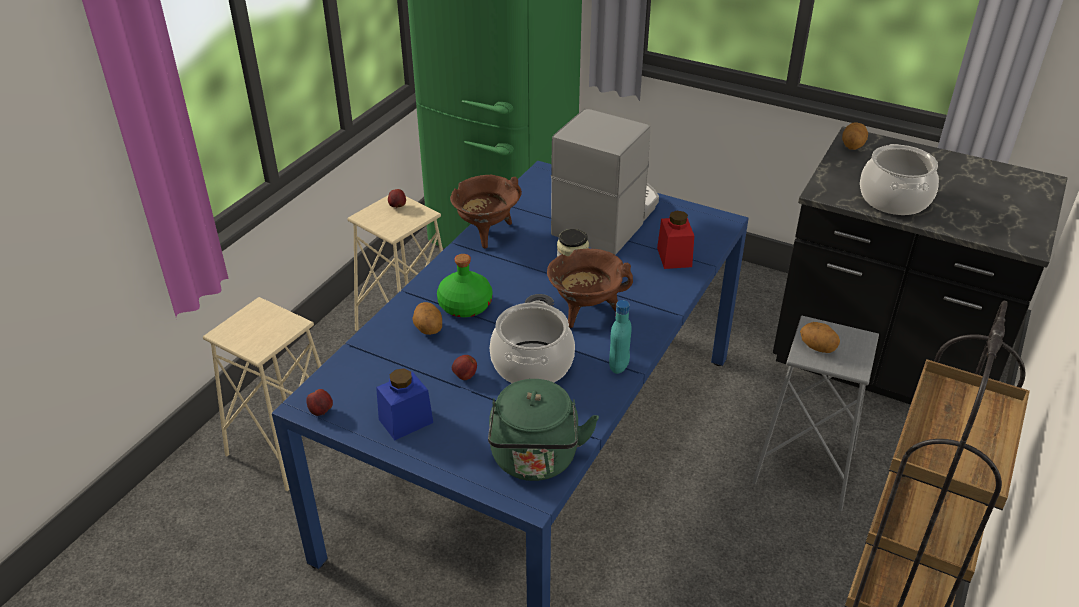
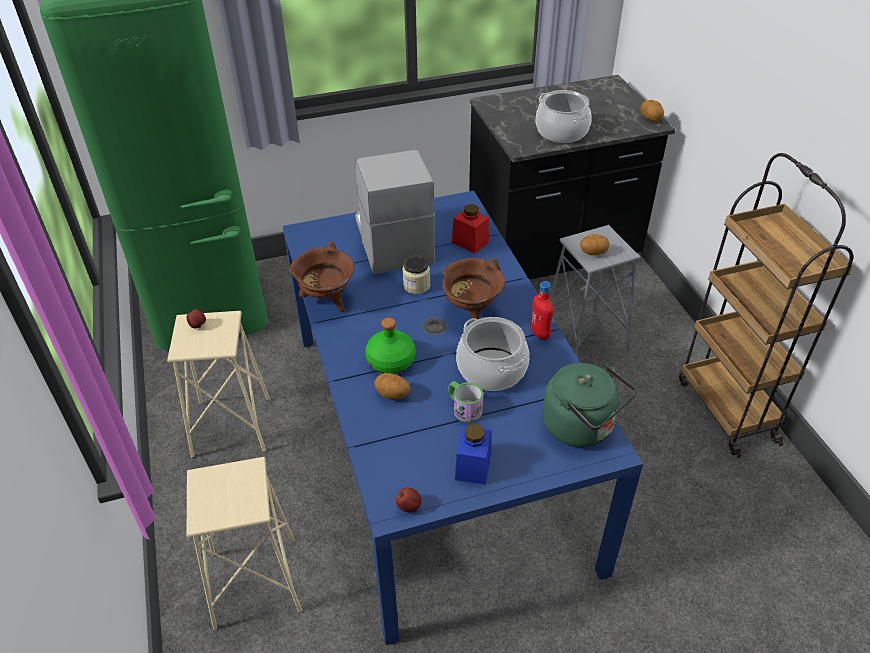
camera: 45 degrees left, 5 degrees up
apple [452,355,477,380] -> mug [448,381,483,423]
turquoise bottle [609,300,632,374] -> red bottle [530,281,554,340]
potato [842,122,868,150] -> potato moved to [640,100,664,122]

